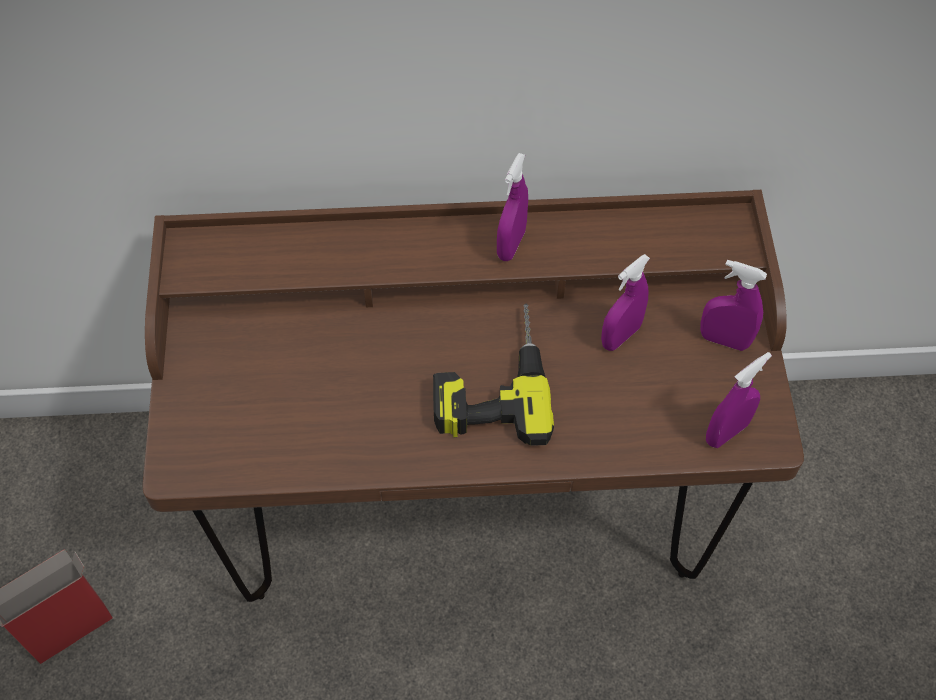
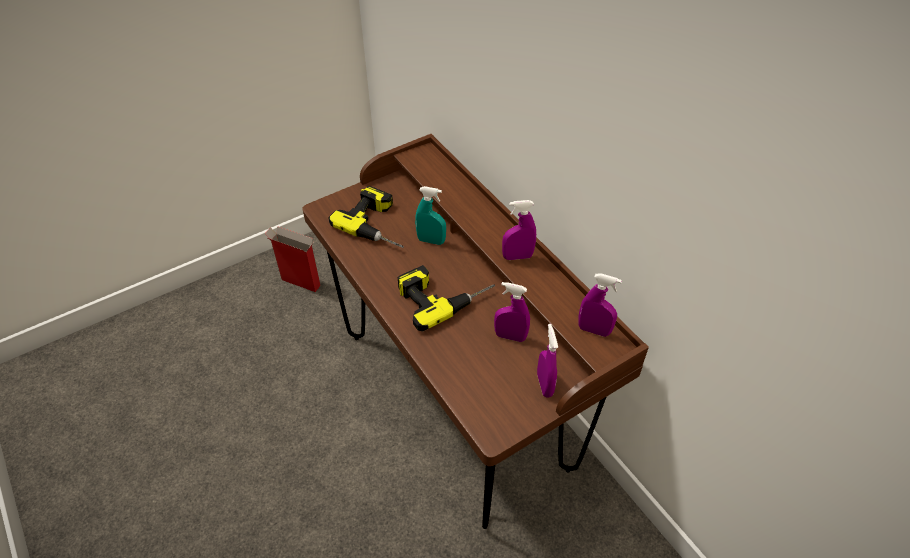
camera: 60 degrees right, 10 degrees down
purple spray bottle [706,352,772,448] -> purple spray bottle moved to [578,273,622,337]
none -> power drill [328,186,404,248]
none -> turquoise spray bottle [415,186,446,245]

